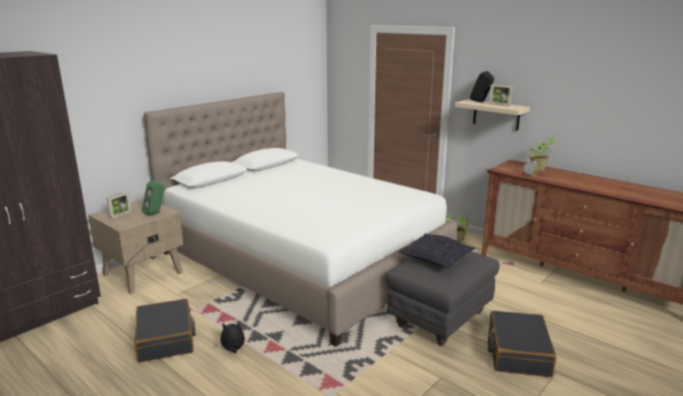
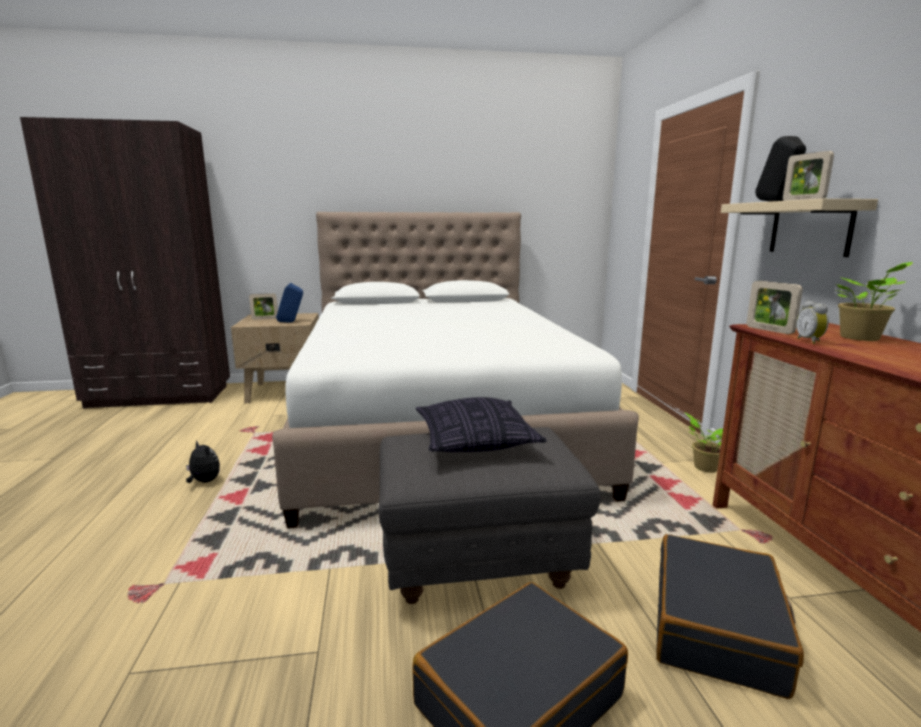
camera: 40 degrees right, 5 degrees down
black suitcase [134,298,195,362] -> black suitcase moved to [656,534,804,699]
green speaker [142,180,165,216] -> blue speaker [276,283,303,323]
none -> picture frame [747,281,803,334]

